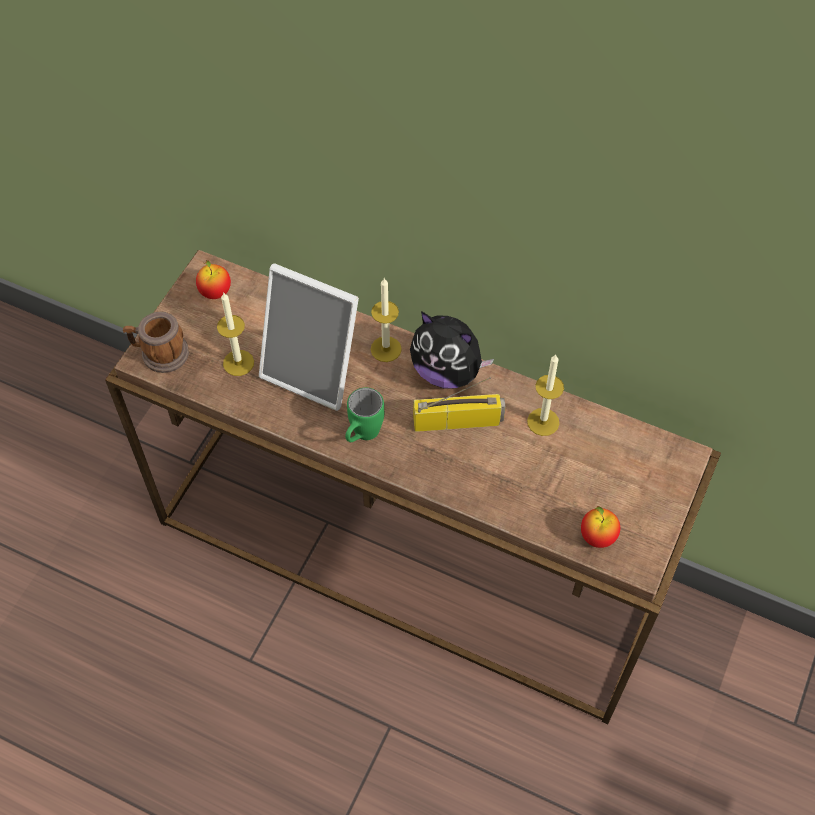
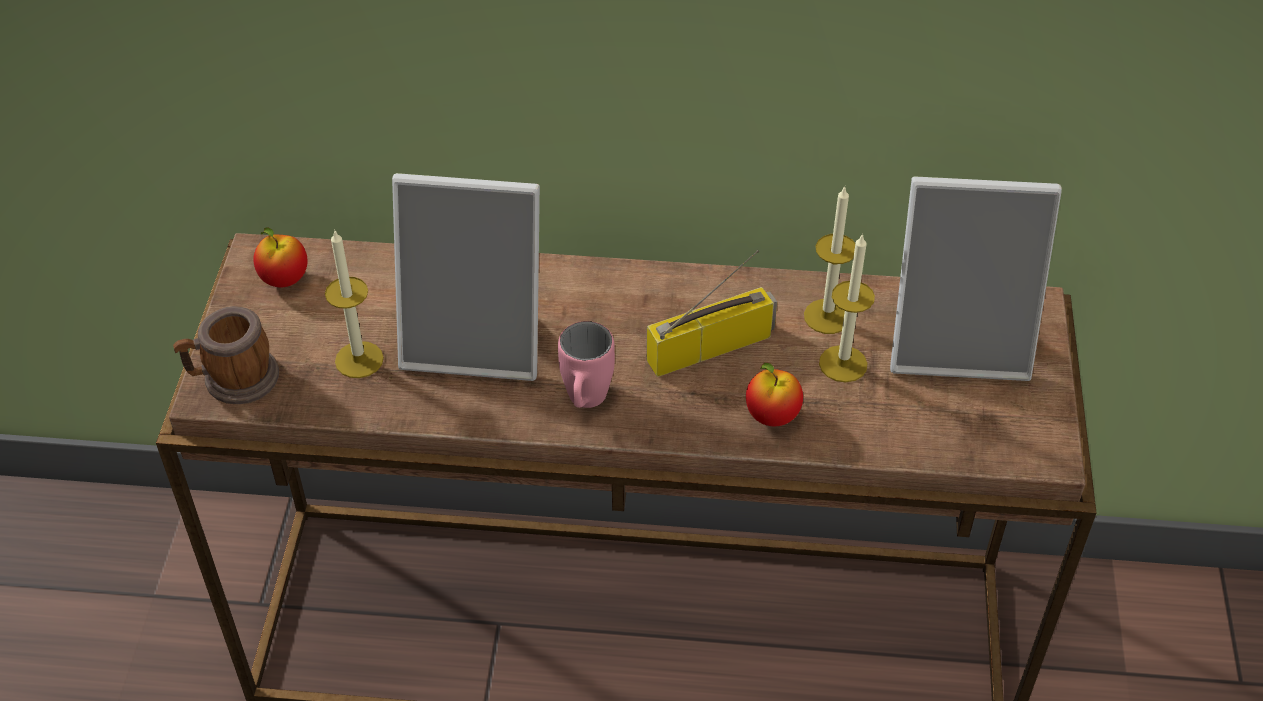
camera: 20 degrees left, 10 degrees down
green mug [345,388,384,442] -> pink mug [558,321,615,408]
candle [371,278,402,362] -> candle moved to [819,233,875,383]
plush toy [410,311,494,389] -> none
apple [581,506,620,548] -> apple moved to [746,363,803,426]
none -> picture frame [890,176,1062,381]

